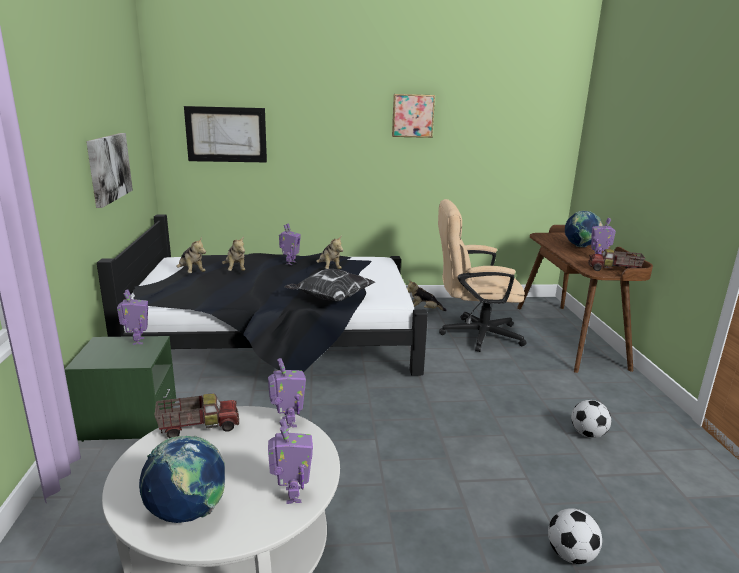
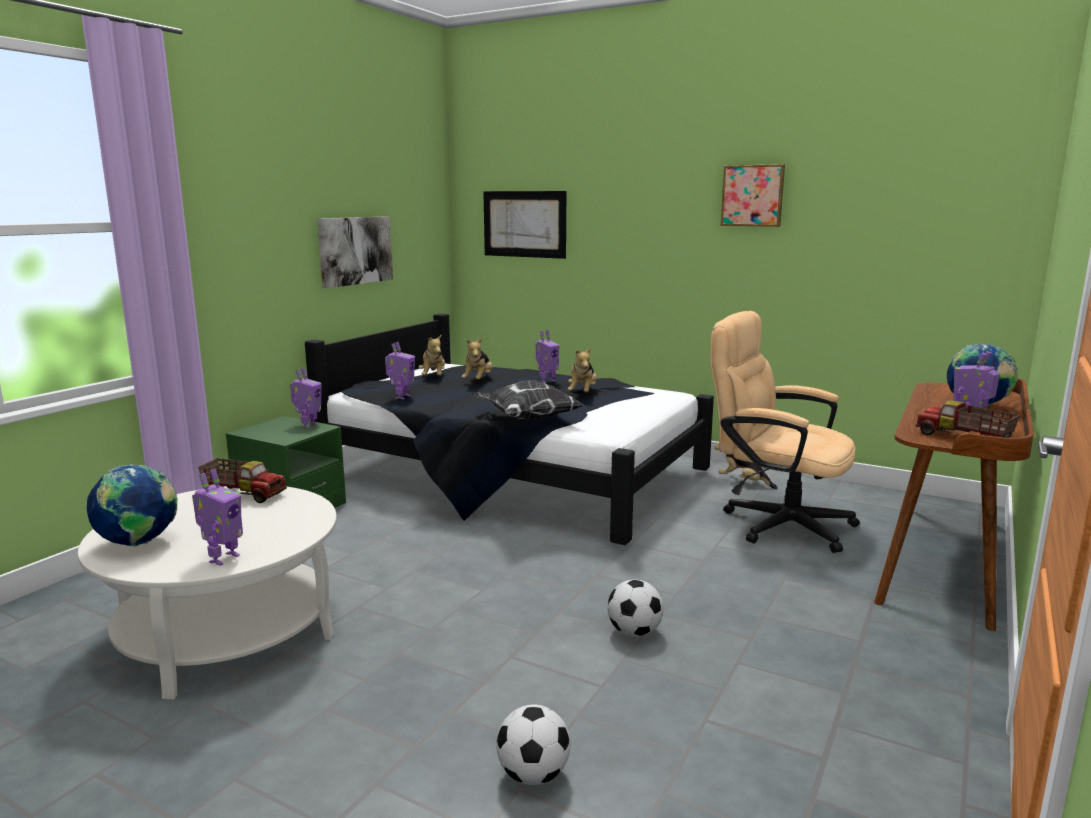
camera: 35 degrees right, 5 degrees down
toy robot [268,358,306,428] -> toy robot moved to [385,342,415,399]
football [571,400,611,438] -> football moved to [607,579,663,637]

